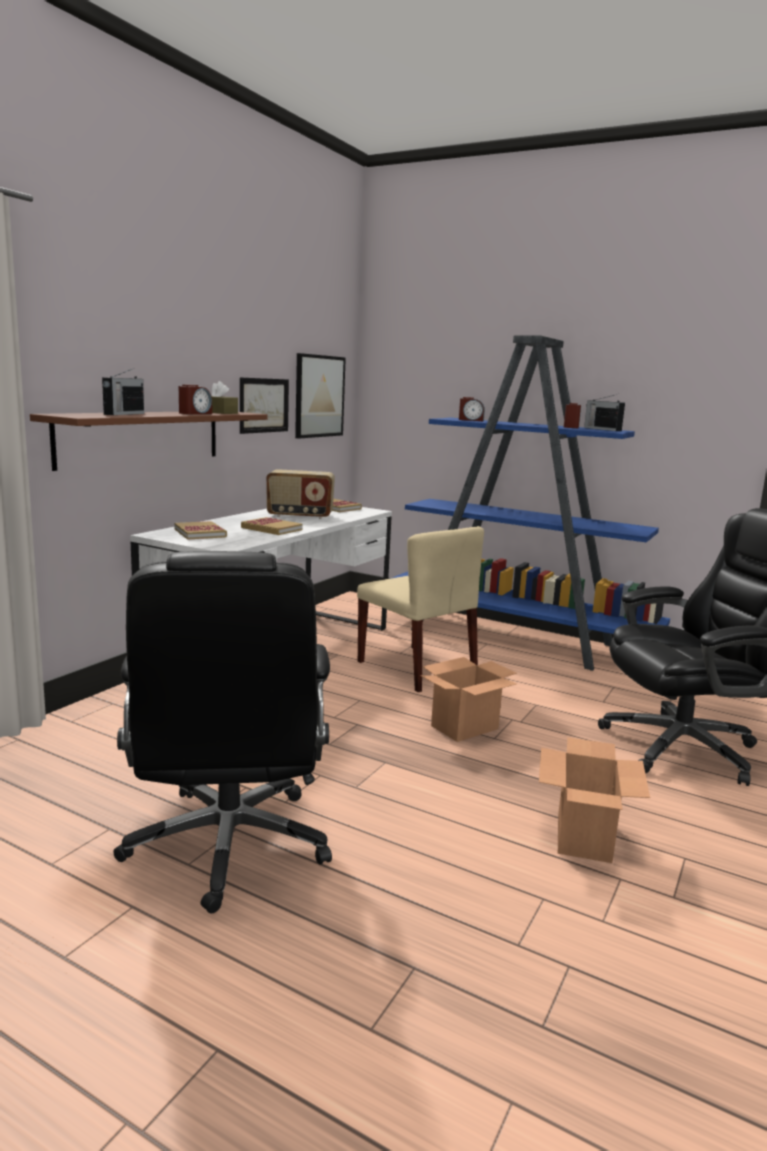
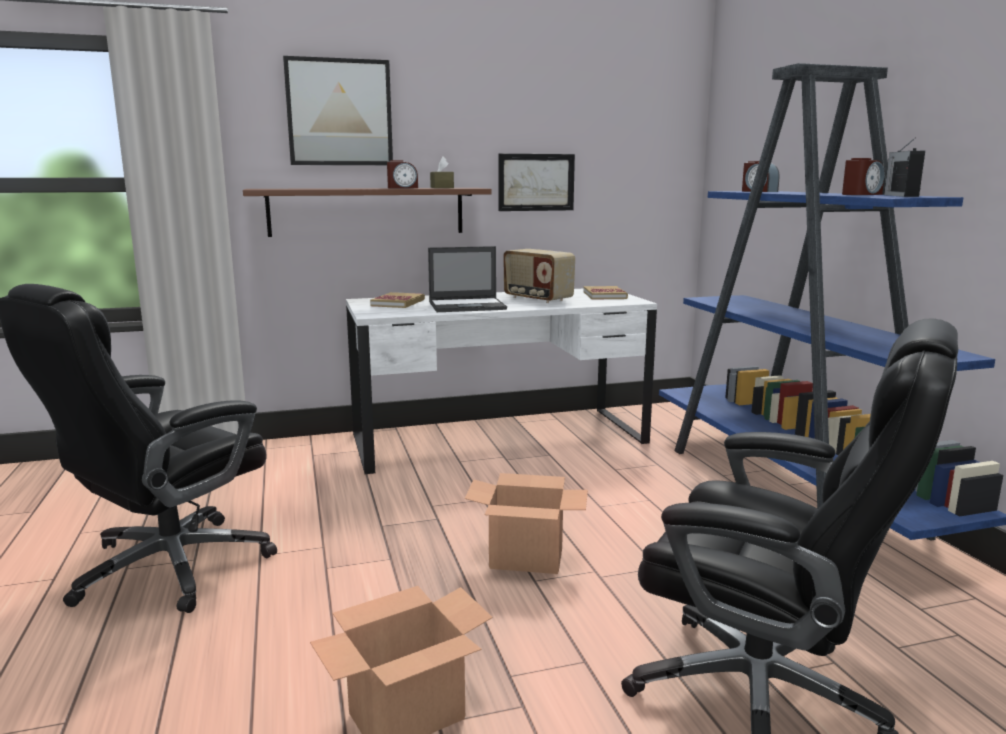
camera: 45 degrees right, 0 degrees up
radio [102,368,144,415] -> none
book [241,517,303,535] -> laptop [428,246,507,312]
picture [295,353,346,439] -> picture moved to [283,56,393,165]
beige chair [357,526,484,692] -> none

